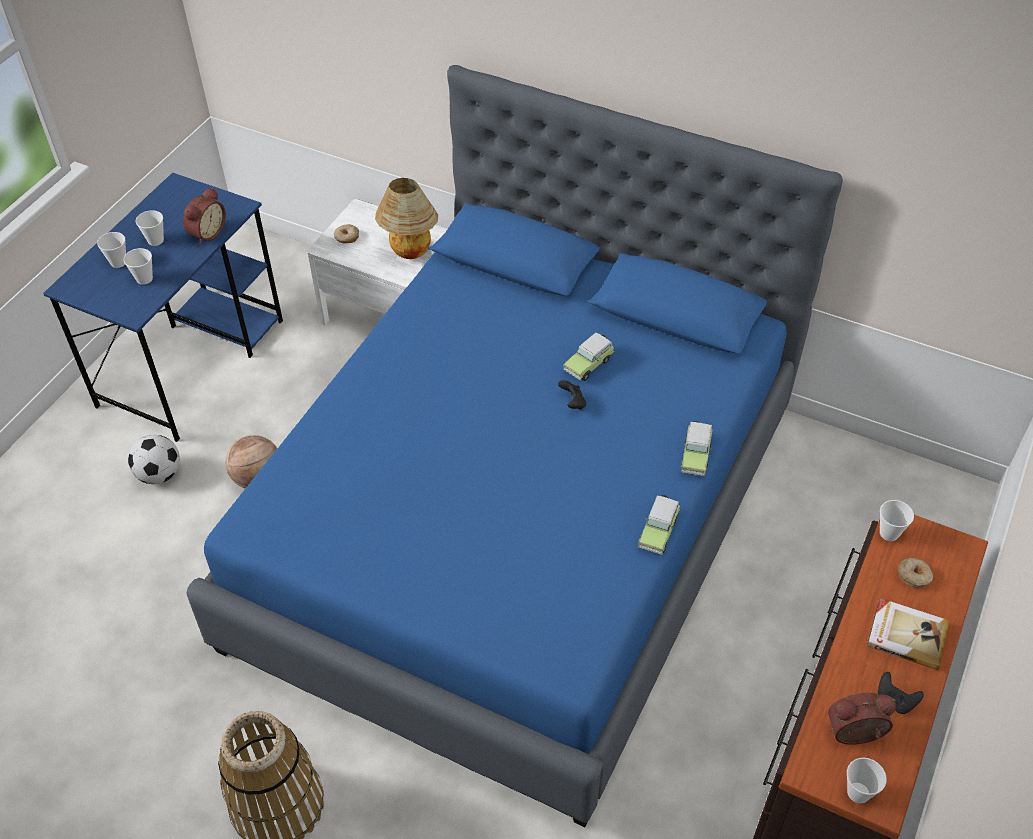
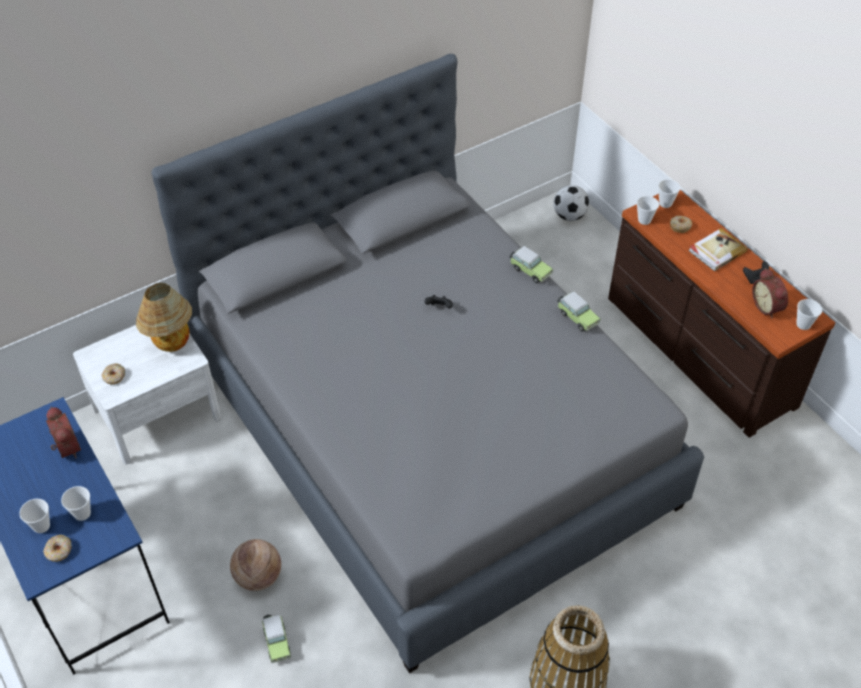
camera: 60 degrees left, 0 degrees up
football [128,435,180,484] -> football moved to [553,185,589,221]
cup [135,210,164,246] -> cup moved to [658,179,680,208]
blue bed [186,65,843,827] -> grey bed [151,54,704,673]
toy car [563,332,614,381] -> toy car moved to [262,614,291,663]
alarm clock [828,693,896,745] -> alarm clock turned 45 degrees counterclockwise [752,268,788,318]
none -> donut [43,535,72,562]

